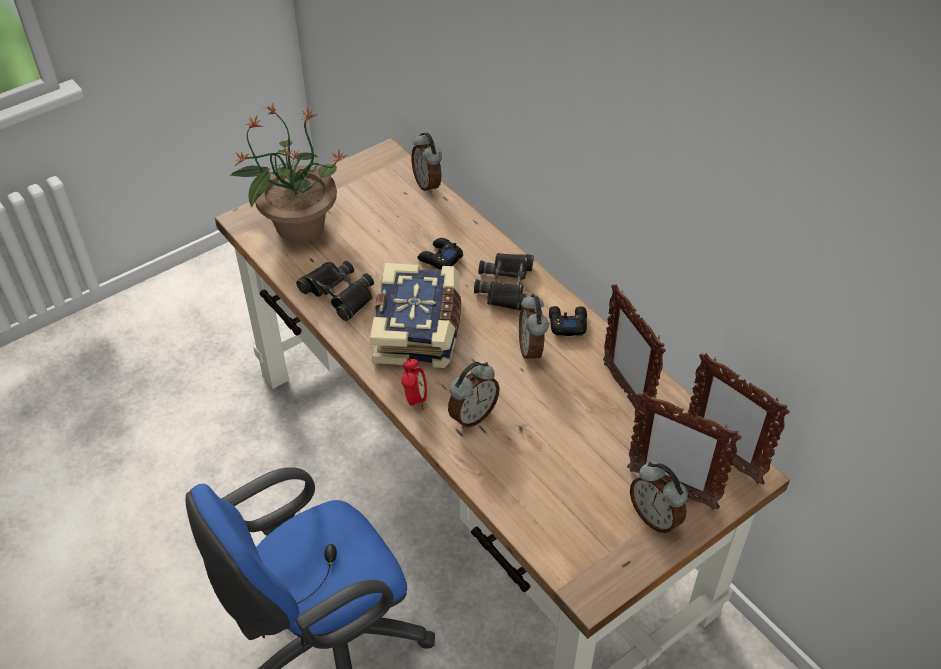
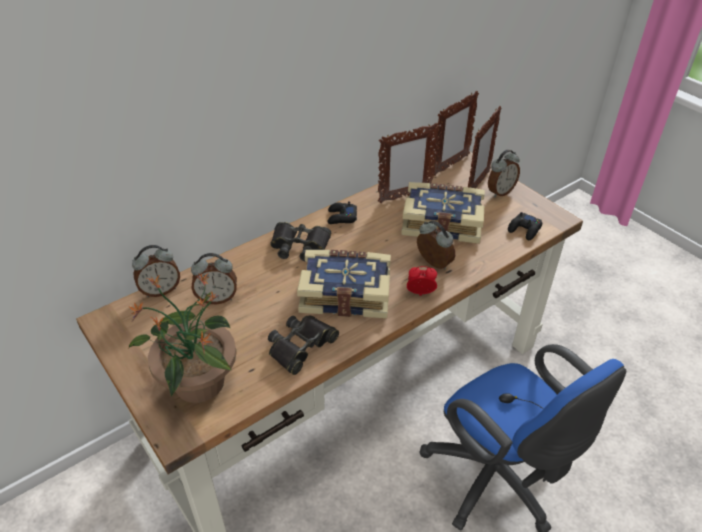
camera: 90 degrees left, 5 degrees down
black game controller [417,238,463,270] -> black game controller moved to [508,212,542,240]
alarm clock [519,294,549,363] -> alarm clock moved to [191,253,237,304]
none -> book [401,182,485,244]

